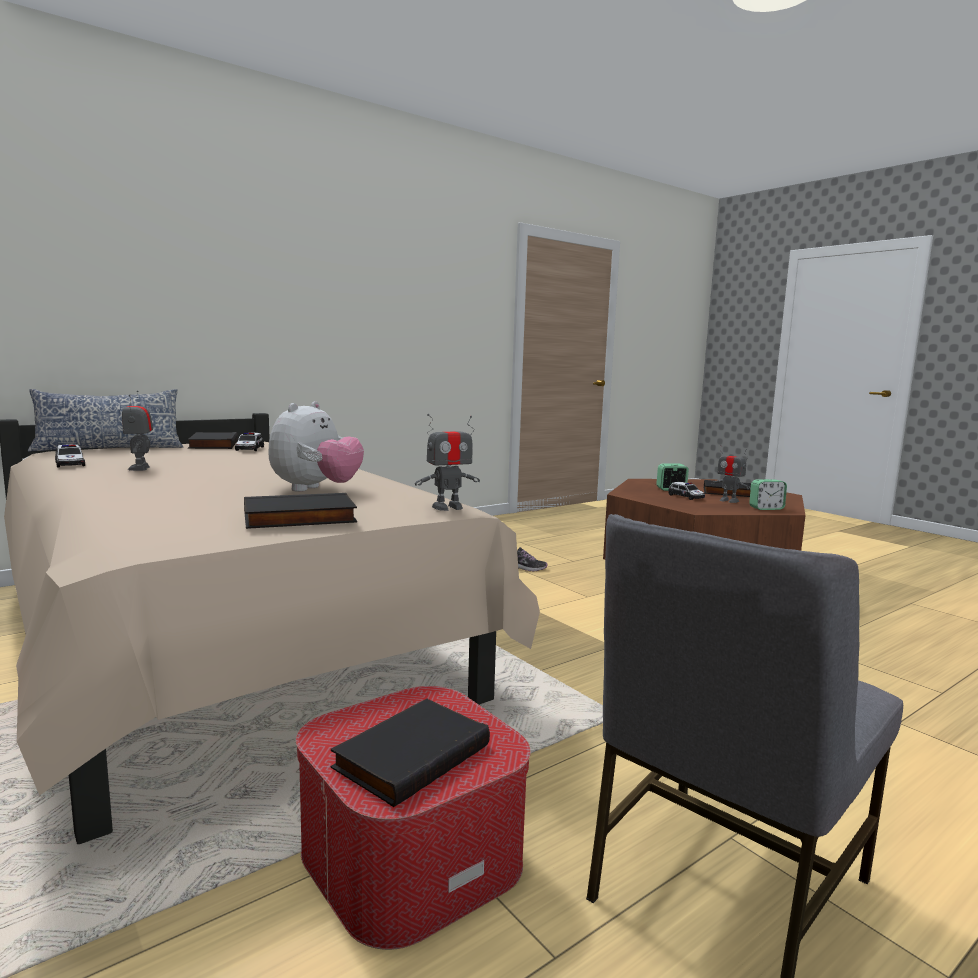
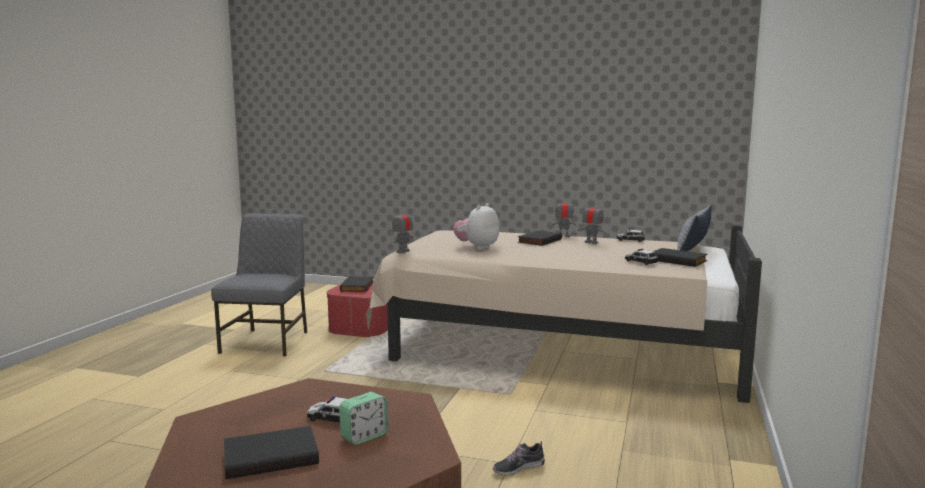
camera: 145 degrees right, 0 degrees up
black book [244,493,357,529] -> black book moved to [518,231,562,246]
plush toy [268,401,364,492] -> plush toy turned 45 degrees clockwise [453,203,500,250]
toy robot [711,444,751,503] -> toy robot moved to [549,197,579,237]
alarm clock [749,479,787,510] -> none

